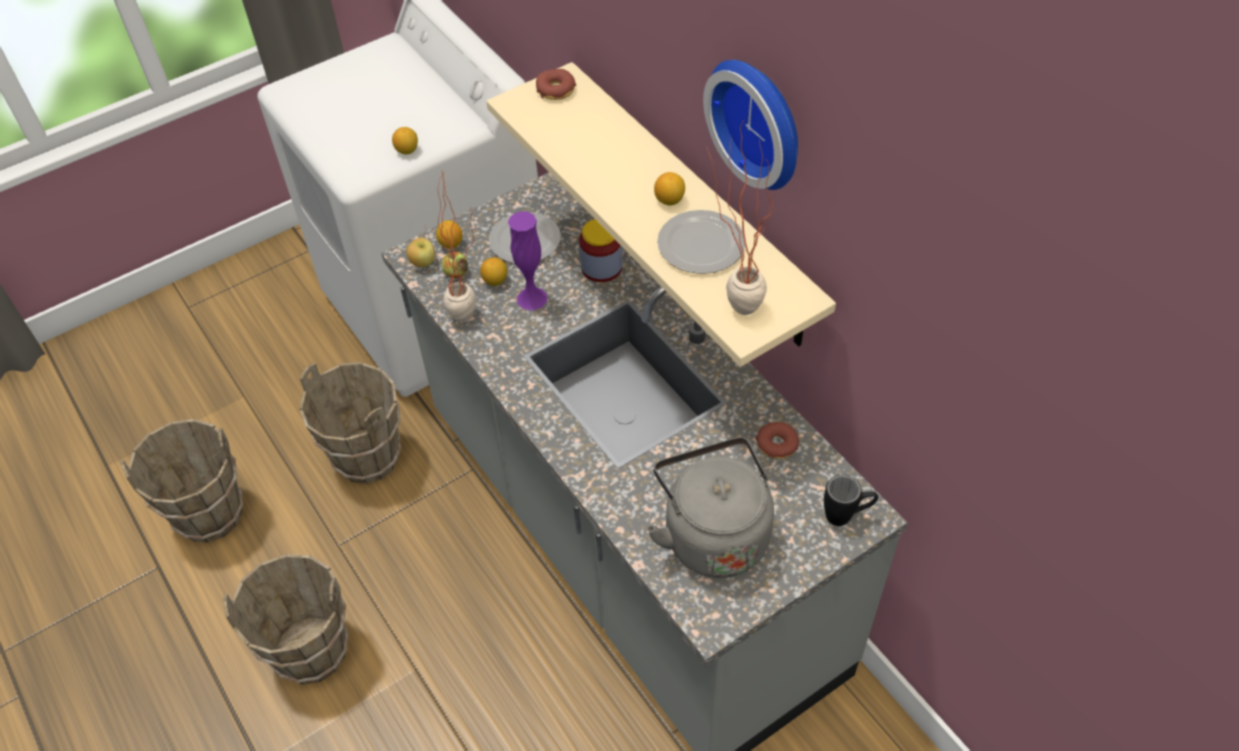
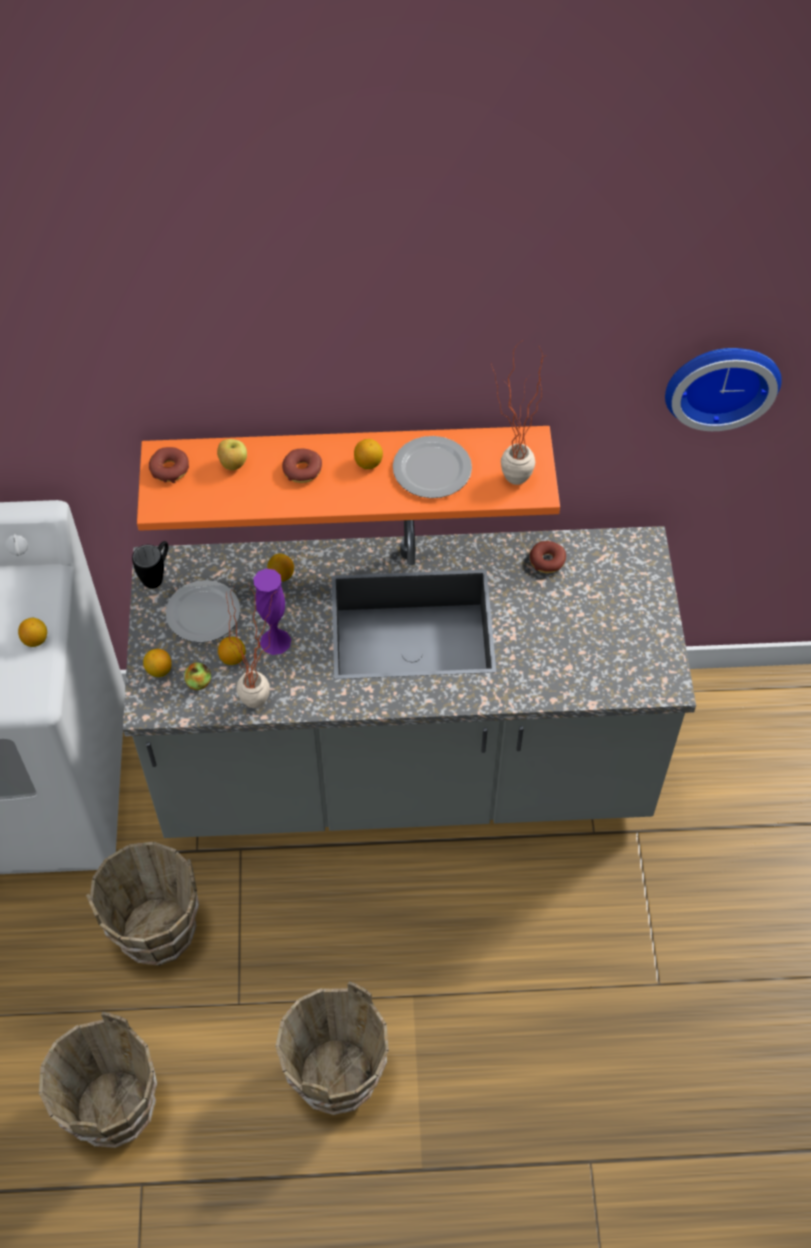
camera: 60 degrees left, 5 degrees up
apple [406,238,435,267] -> apple moved to [217,439,247,470]
beige shelf [486,62,836,367] -> orange shelf [137,426,560,531]
jar [579,219,622,282] -> lemon [267,553,294,582]
grey kettle [647,437,774,578] -> none
wall clock [703,60,798,190] -> wall clock moved to [665,348,782,431]
black mug [824,475,878,526] -> black mug moved to [132,541,168,589]
none -> donut [282,449,322,483]

